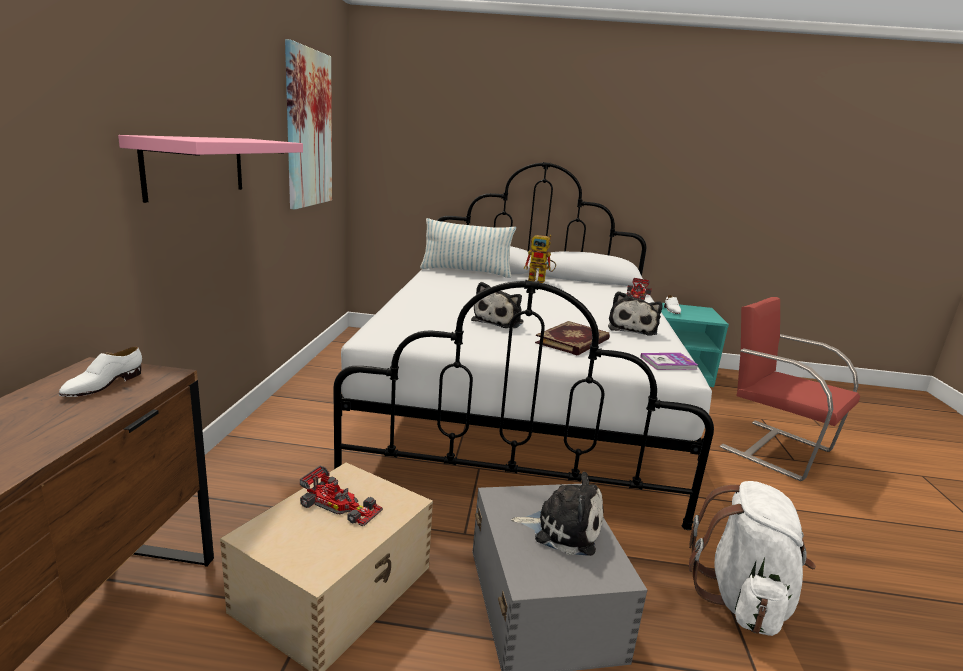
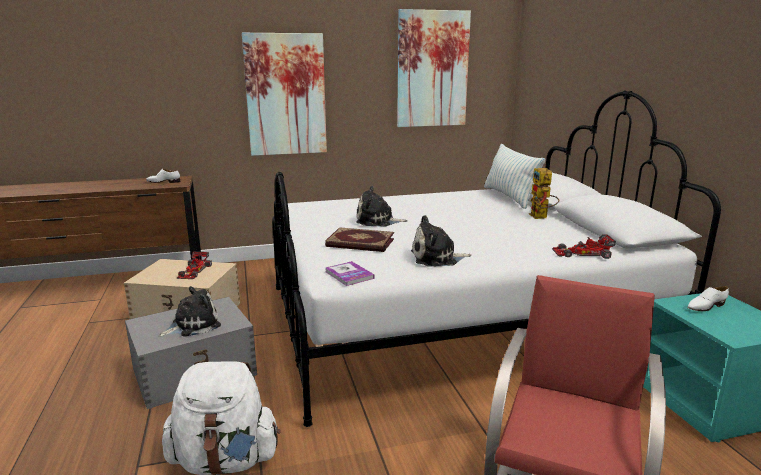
camera: 70 degrees right, 0 degrees up
pink shelf [118,135,303,203] -> picture [242,33,327,156]
plush toy [511,472,604,556] -> plush toy turned 120 degrees counterclockwise [158,286,221,337]

